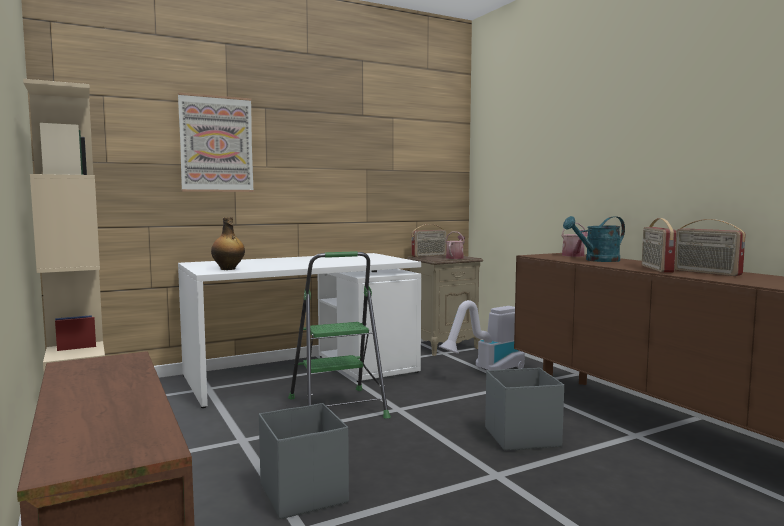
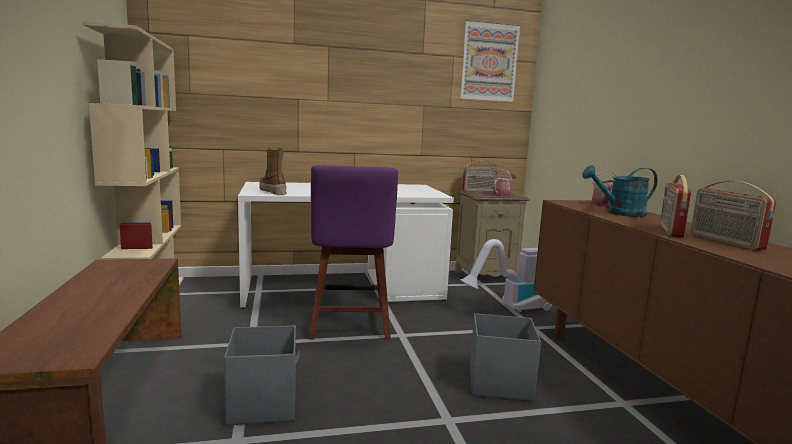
camera: 15 degrees right, 5 degrees up
picture [178,92,254,192] -> picture moved to [460,19,521,103]
bottle [211,217,245,270] -> boot [259,147,287,195]
green step ladder [288,251,391,419] -> purple stool [309,165,398,339]

